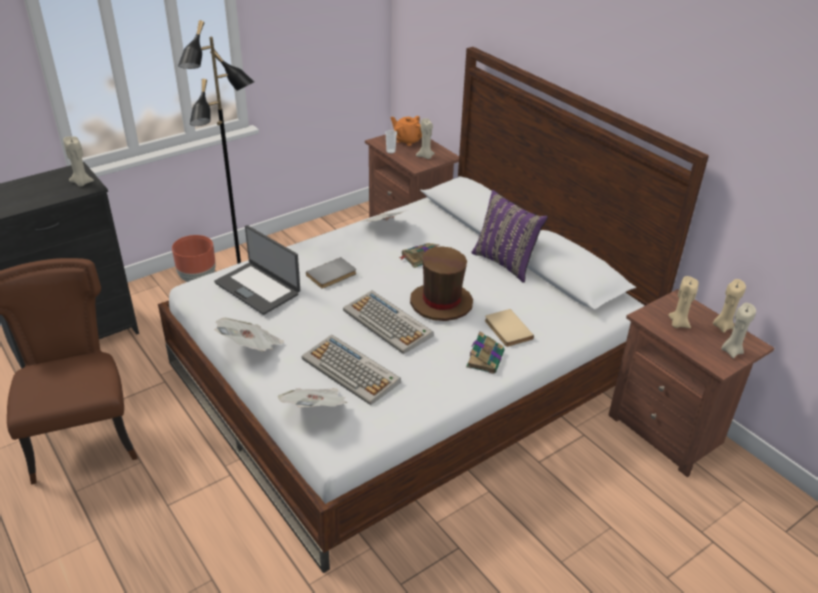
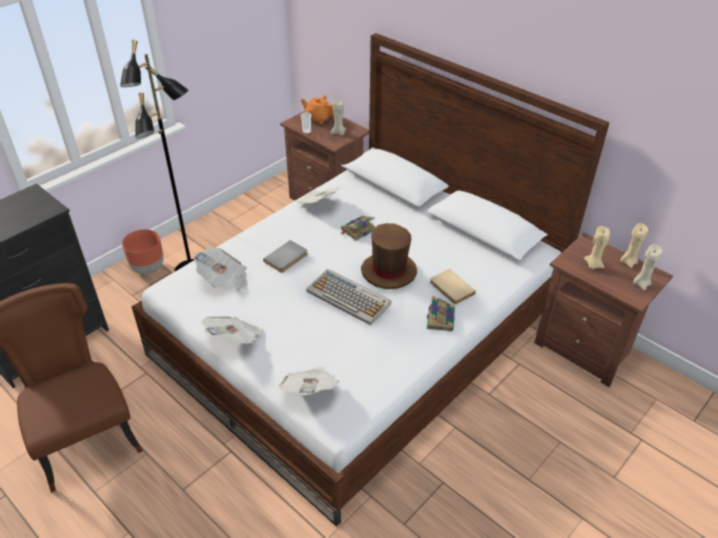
camera: 10 degrees left, 5 degrees up
beige candle [63,136,94,186] -> none
laptop [214,225,300,315] -> newspaper [193,248,248,290]
keyboard [302,335,401,405] -> none
purple pillow [471,190,548,283] -> none

